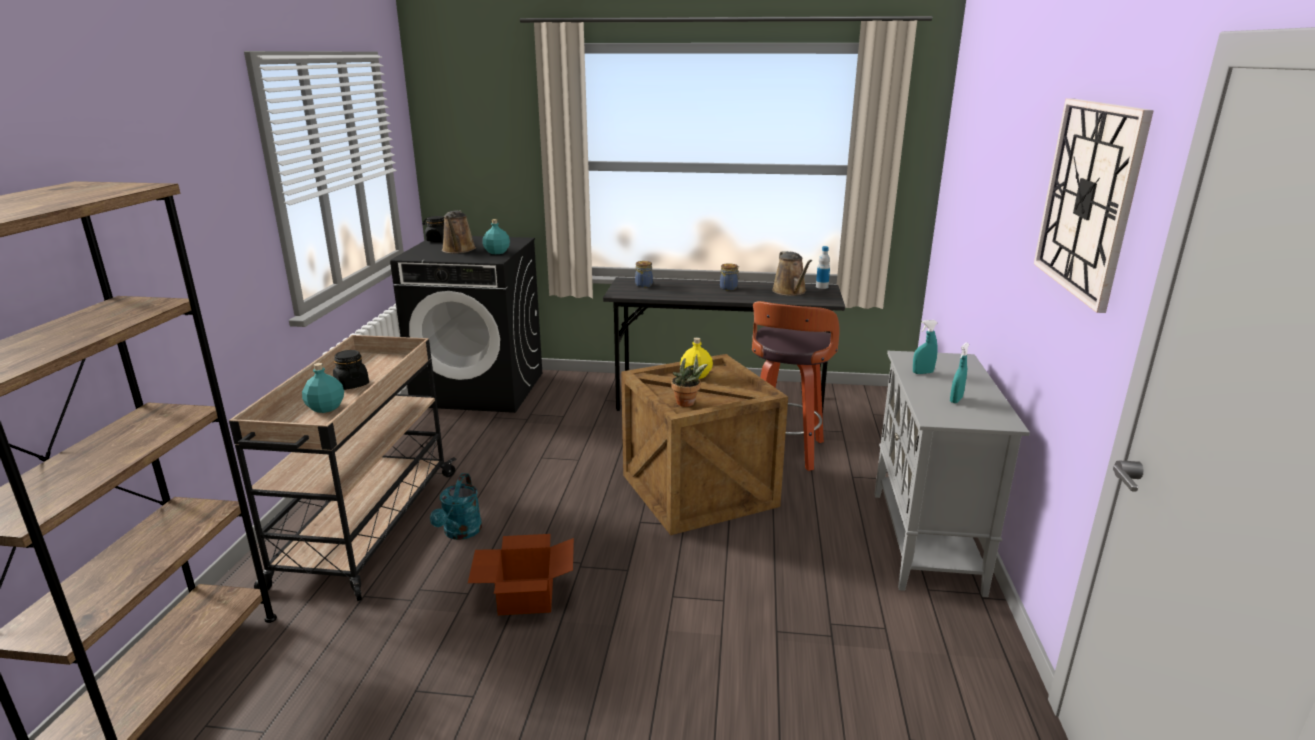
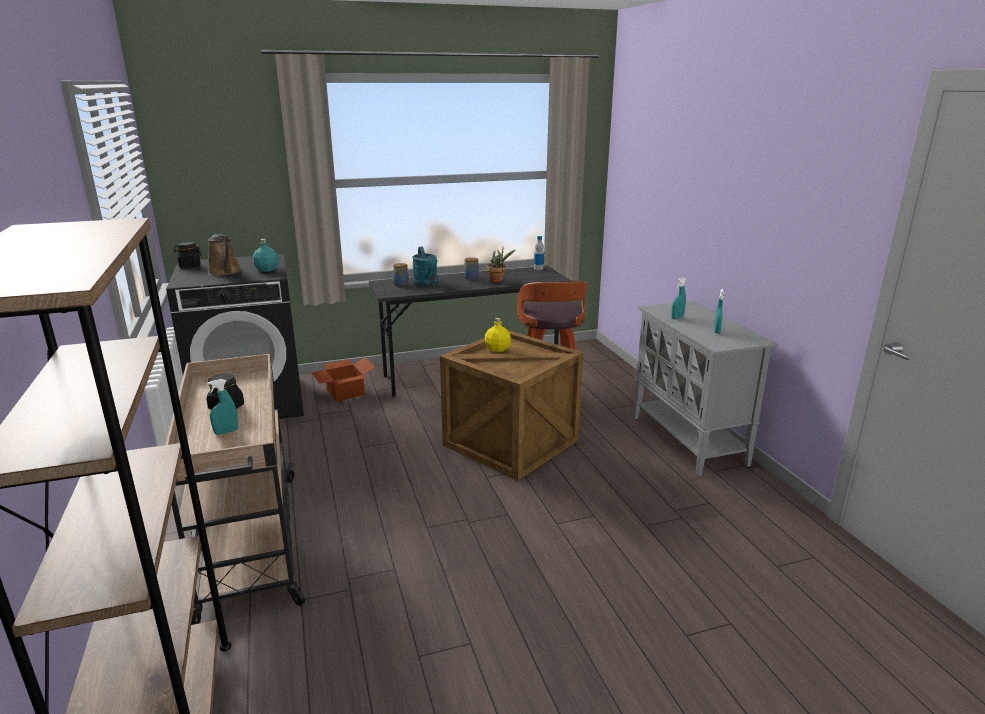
camera: 25 degrees left, 0 degrees up
turquoise bottle [302,363,344,413] -> turquoise spray bottle [207,379,238,435]
turquoise watering can [430,473,482,540] -> turquoise watering can moved to [412,247,438,286]
cardboard box [468,534,574,616] -> cardboard box moved to [311,357,375,402]
potted plant [671,354,708,407] -> potted plant moved to [487,248,516,282]
brown watering can [772,251,812,296] -> none
wall clock [1034,98,1154,313] -> none

